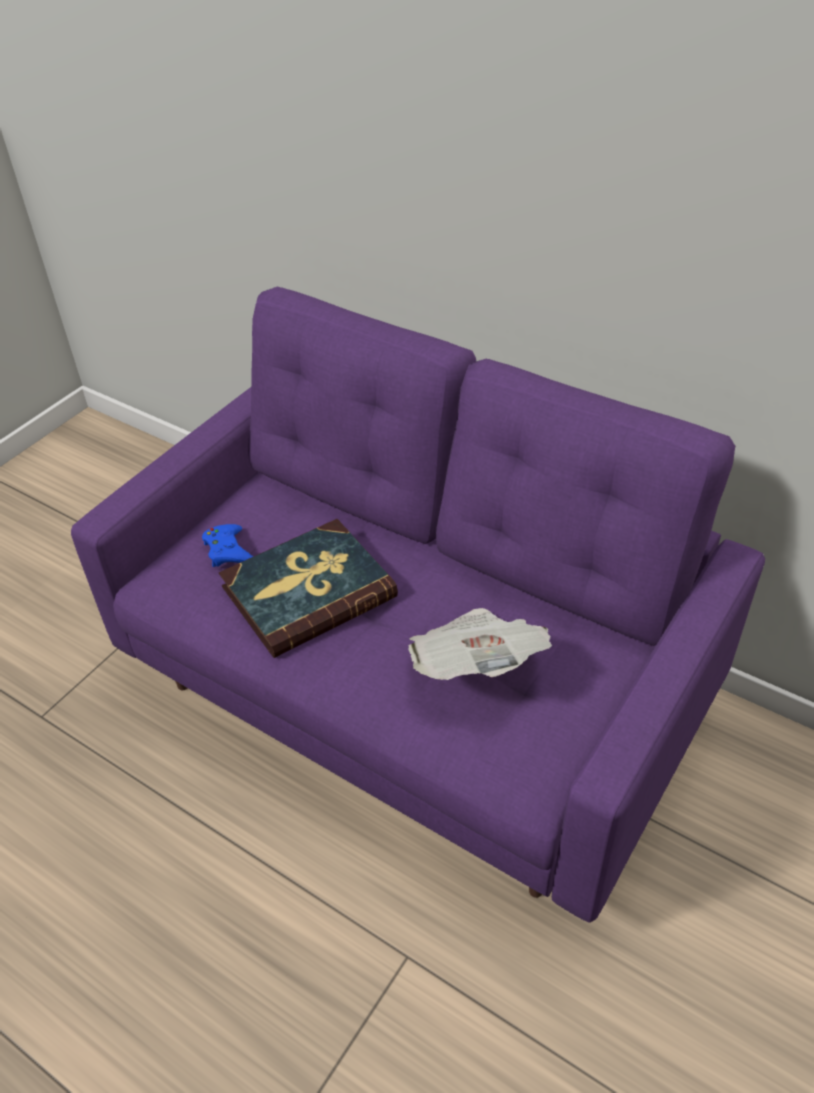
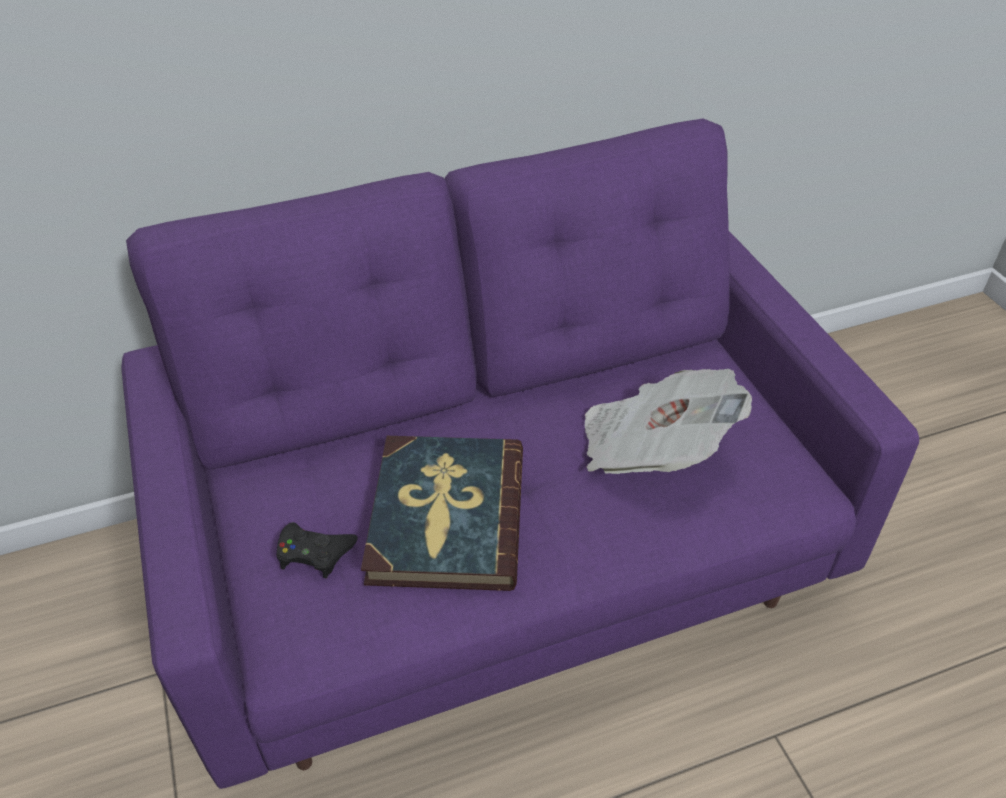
camera: 55 degrees left, 0 degrees up
blue game controller [202,524,253,567] -> black game controller [277,522,358,578]

